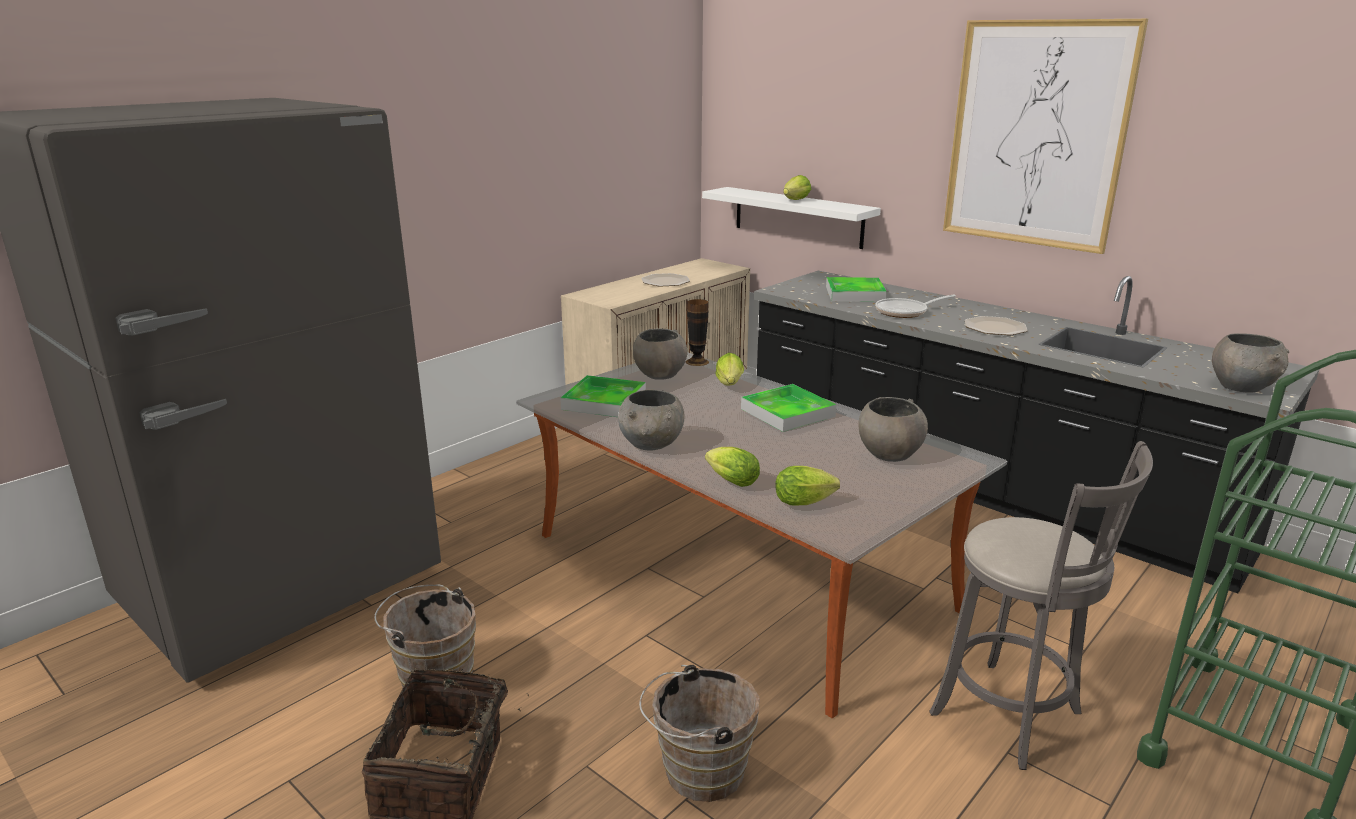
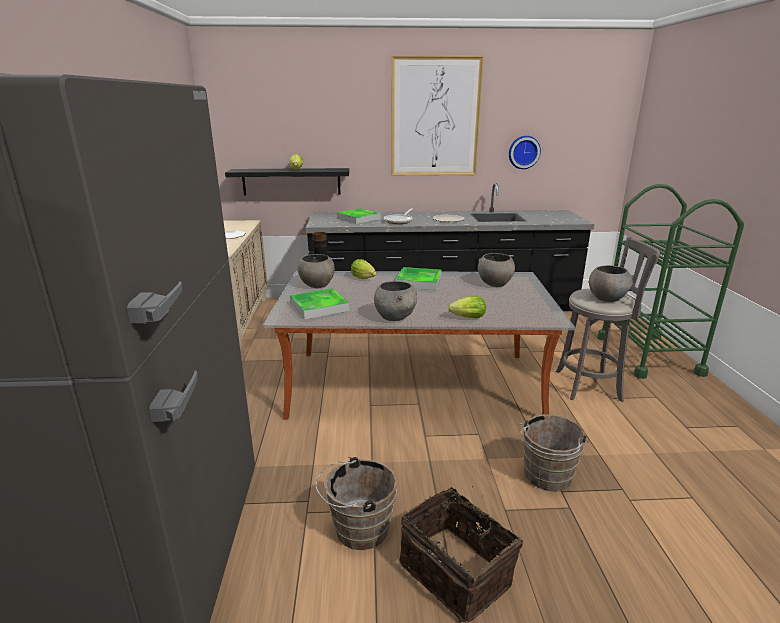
camera: 45 degrees left, 0 degrees up
white shelf [702,187,881,249] -> black shelf [225,168,349,195]
lettuce [775,466,840,505] -> none
grey bowl [1212,333,1289,392] -> grey bowl moved to [589,265,636,302]
none -> wall clock [509,136,541,169]

